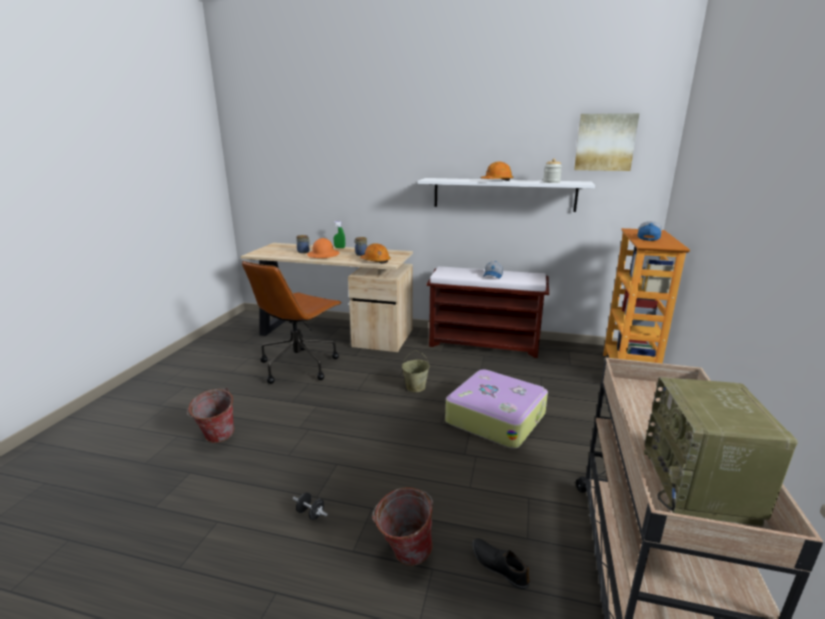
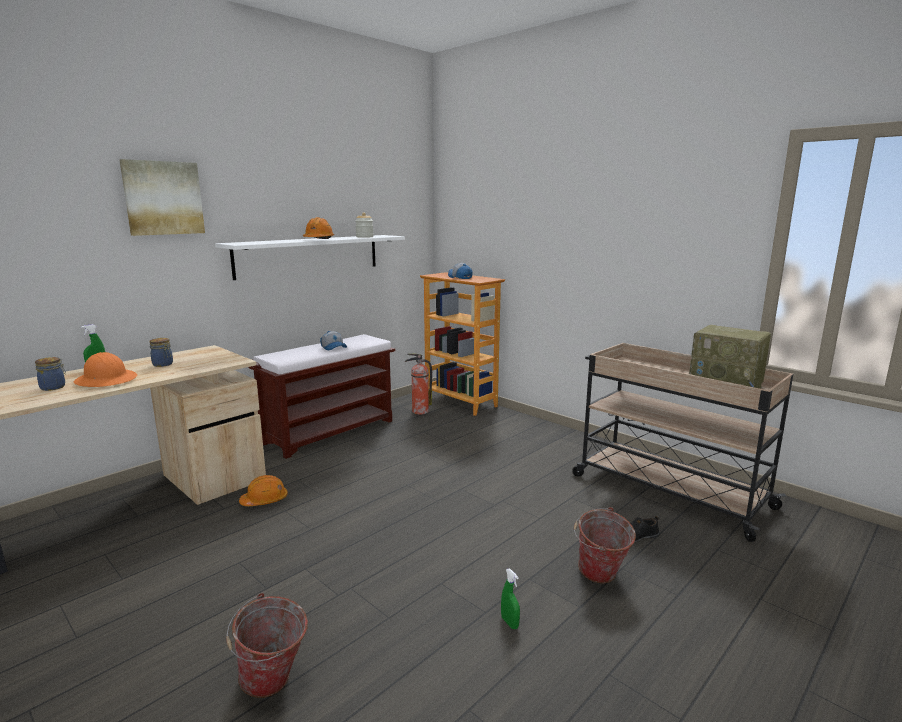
camera: 60 degrees left, 5 degrees down
brown office chair [242,261,342,384] -> none
black dumbbell [293,492,328,520] -> green spray bottle [501,568,520,629]
orange hard hat [360,243,391,264] -> orange hard hat moved to [239,475,288,506]
beige bucket [402,351,430,392] -> none
suitcase [445,369,548,449] -> none
picture [574,113,639,171] -> picture moved to [120,159,205,236]
none -> fire extinguisher [405,353,432,414]

